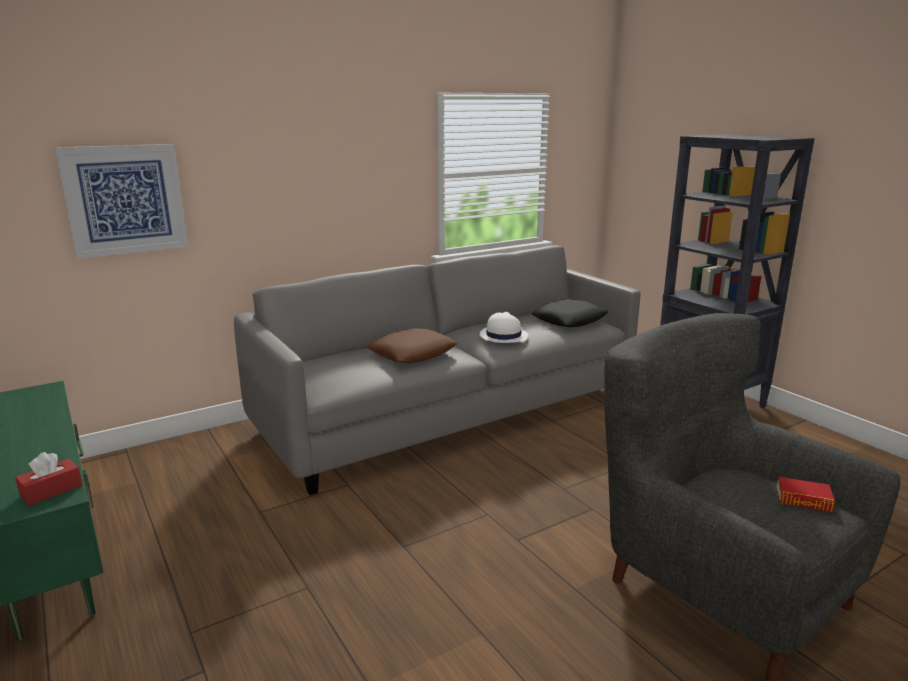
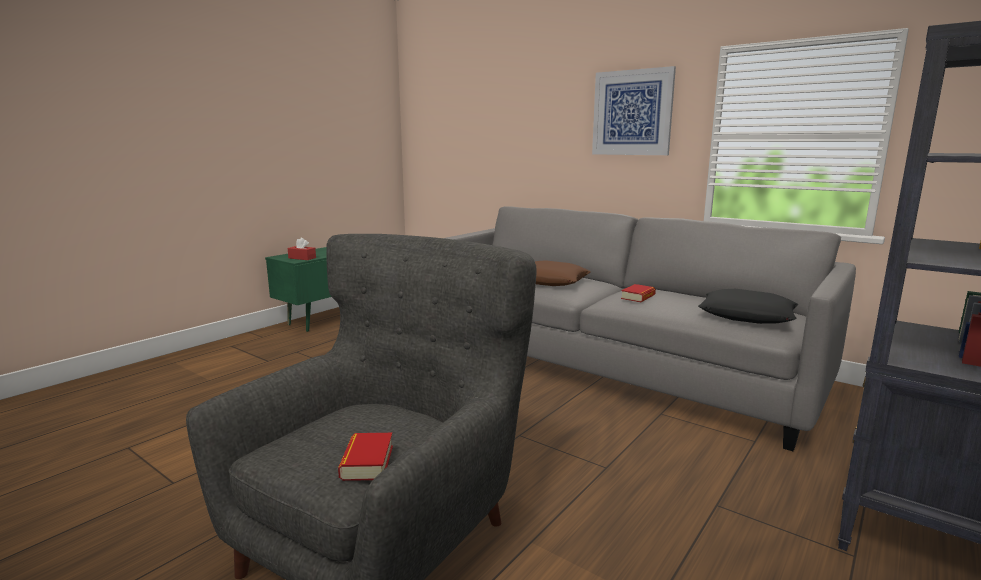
camera: 70 degrees right, 5 degrees down
picture [55,144,188,259] -> picture moved to [592,66,676,155]
white hat [479,312,528,343] -> book [621,284,656,302]

